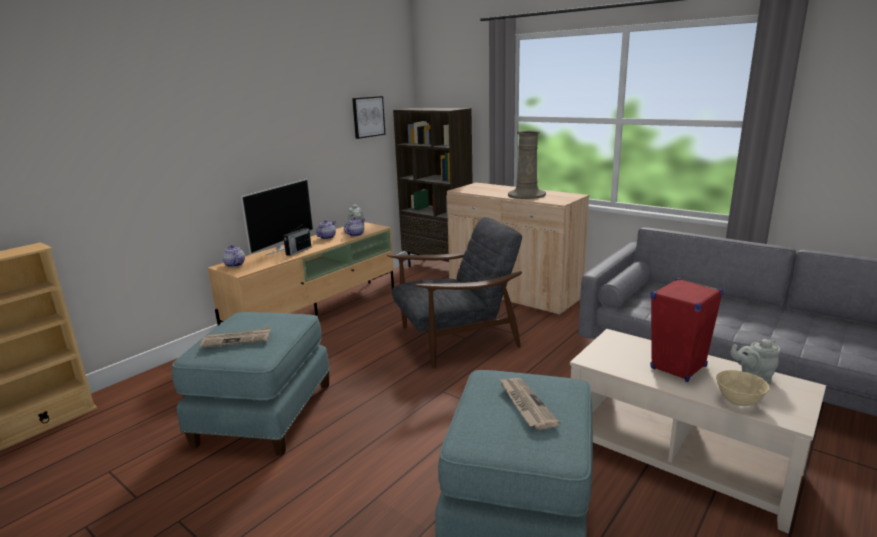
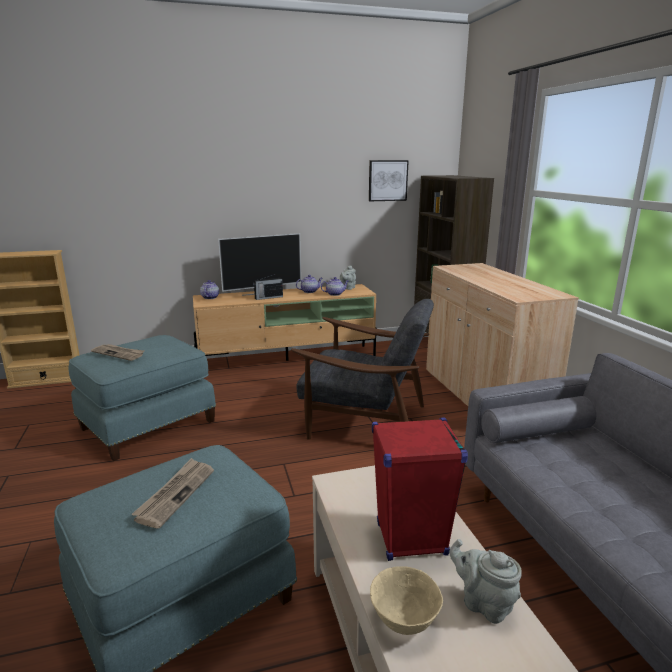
camera: 35 degrees right, 0 degrees up
beige vase [508,131,546,199] -> none

